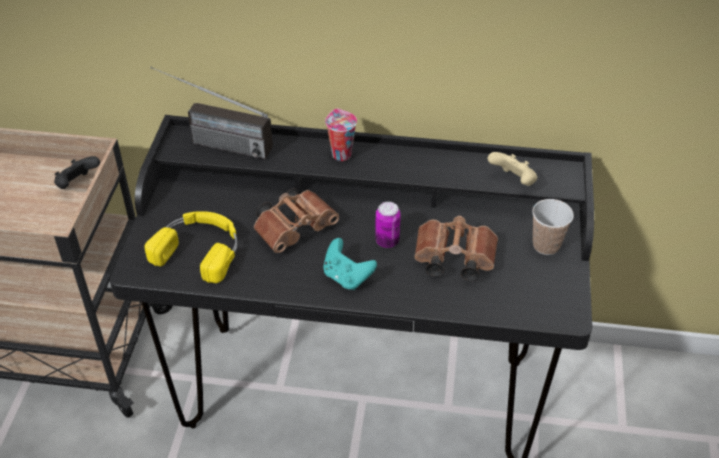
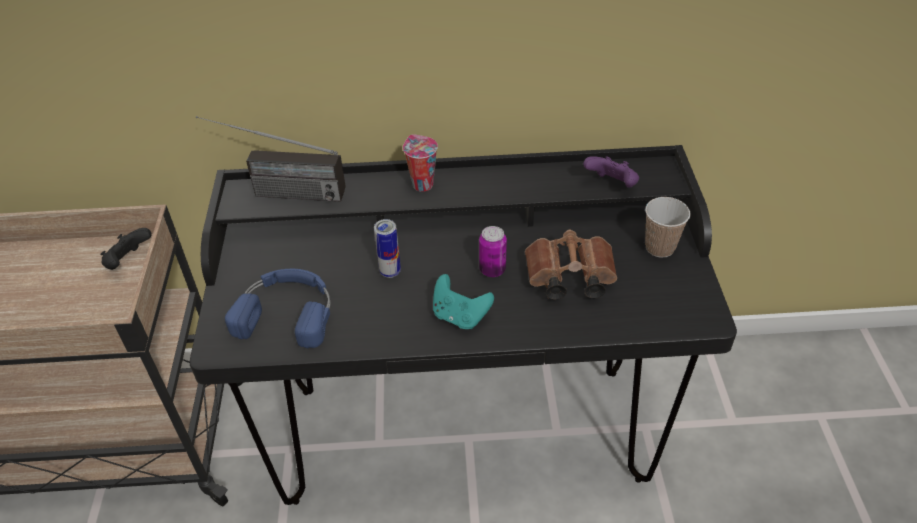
camera: 10 degrees left, 0 degrees up
yellow headphones [145,211,238,283] -> blue headphones [225,269,330,348]
brown binoculars [254,188,339,253] -> can [374,219,401,278]
beige game controller [488,152,537,186] -> purple game controller [583,156,639,188]

